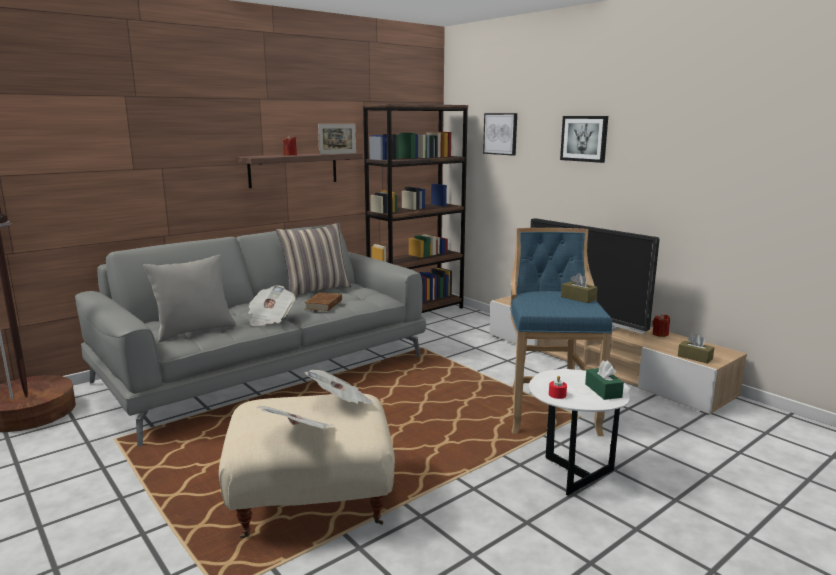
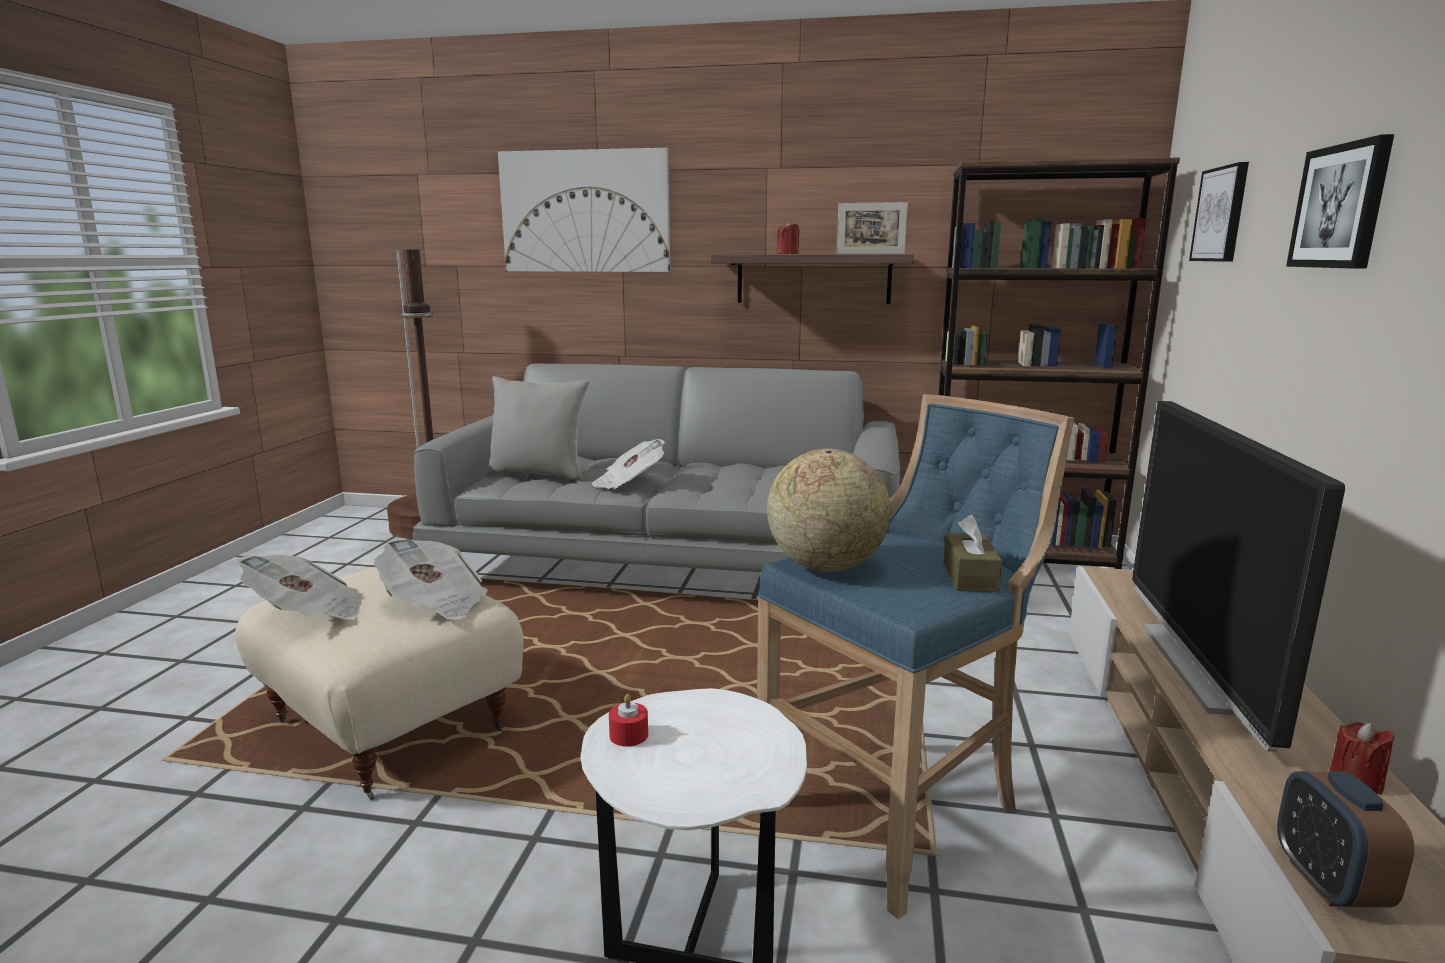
camera: 50 degrees right, 0 degrees up
pillow [276,223,351,296] -> none
brown book [305,292,342,311] -> none
green tissue box [585,361,624,400] -> none
brown tissue box [678,334,714,364] -> alarm clock [1277,771,1414,907]
none -> picture [498,148,670,272]
none -> globe [767,448,891,572]

